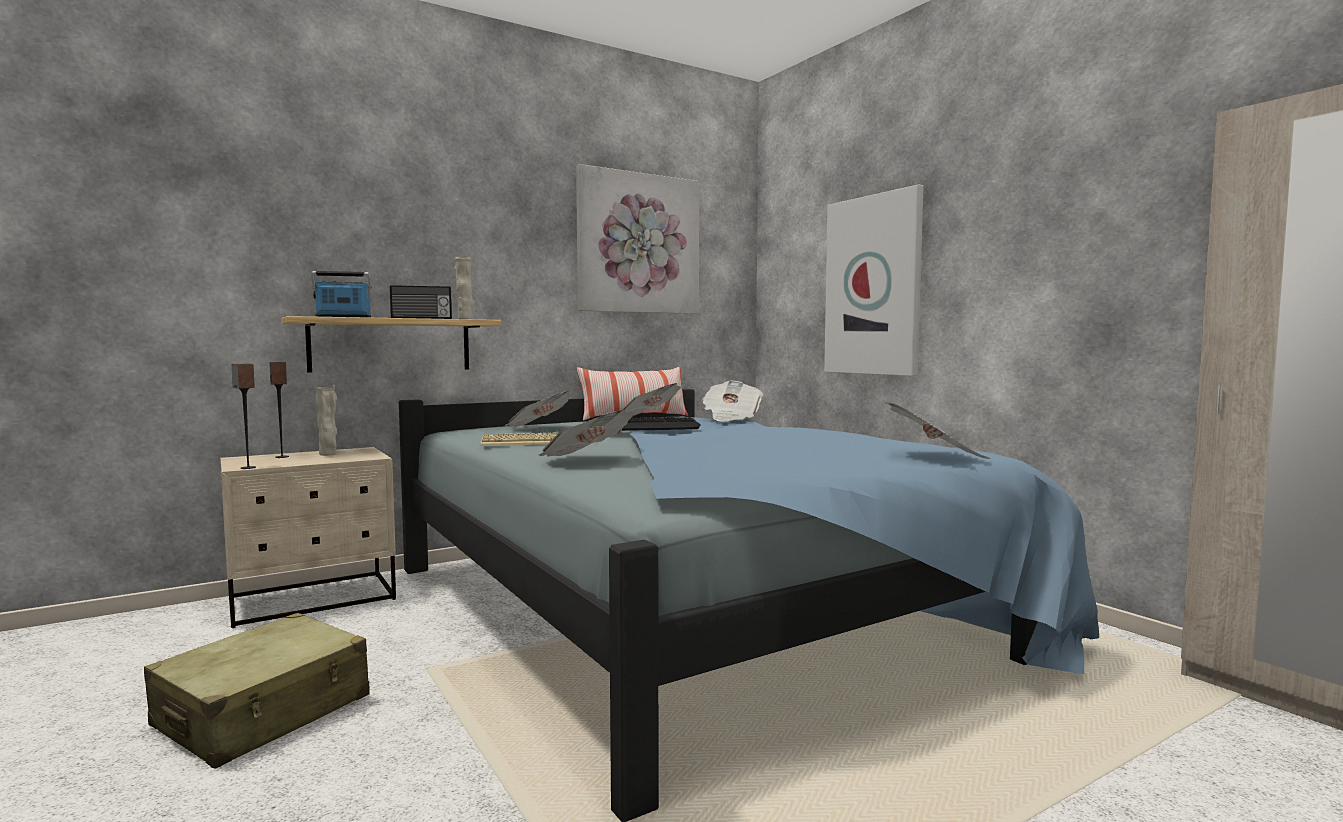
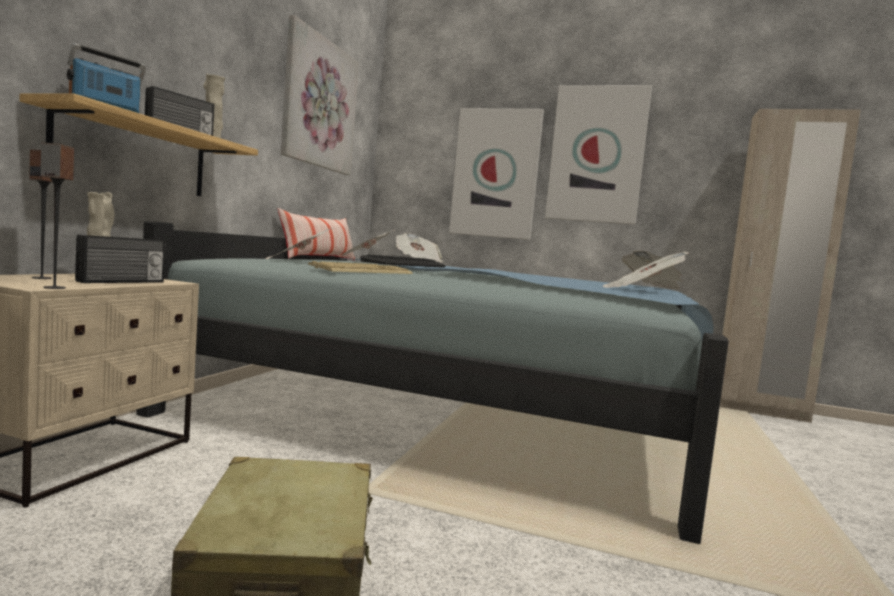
camera: 40 degrees left, 0 degrees up
newspaper [539,410,633,457] -> newspaper moved to [603,252,689,288]
none -> radio [75,235,165,283]
none -> picture [545,85,652,225]

